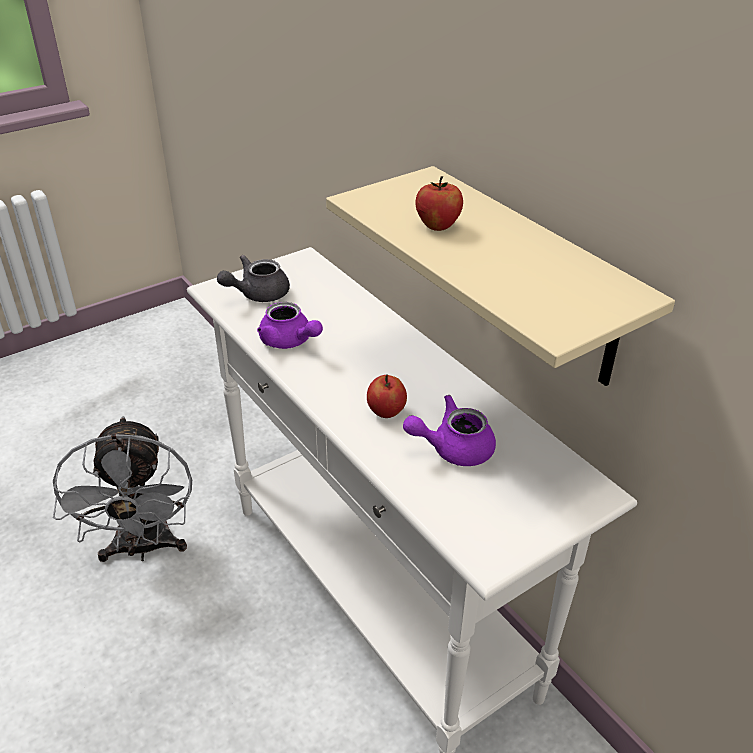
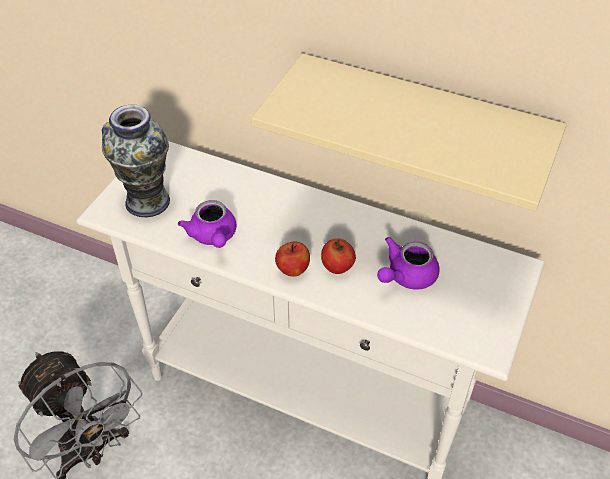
camera: 30 degrees left, 10 degrees up
grey teapot [217,255,290,302] -> vase [102,105,170,217]
purple teapot [257,302,323,349] -> purple teapot turned 60 degrees clockwise [178,200,236,248]
apple [415,176,463,231] -> apple moved to [275,242,310,277]

